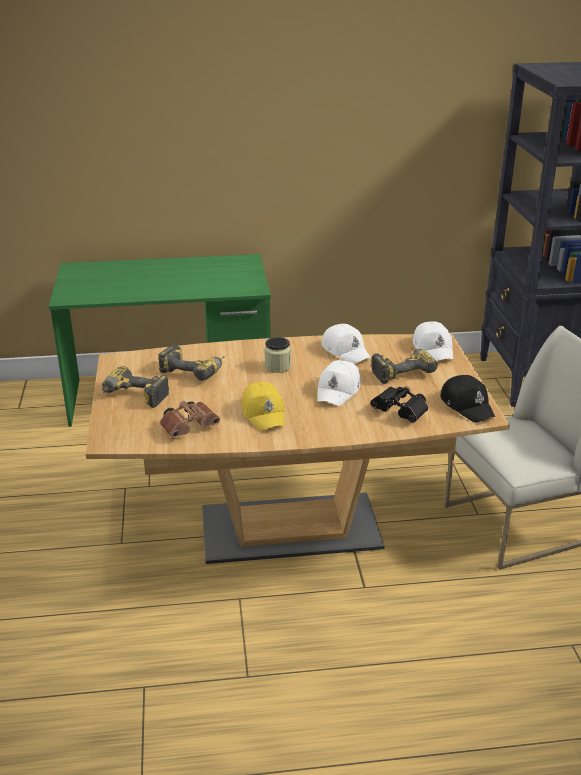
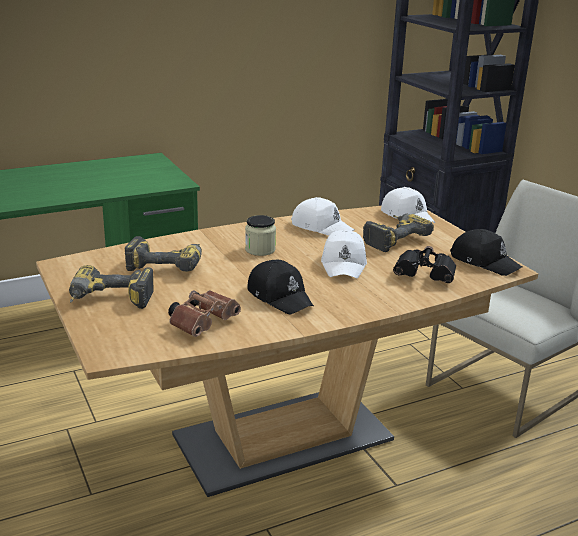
camera: 20 degrees left, 5 degrees down
yellow cap [241,382,285,431] -> black cap [247,260,314,314]

